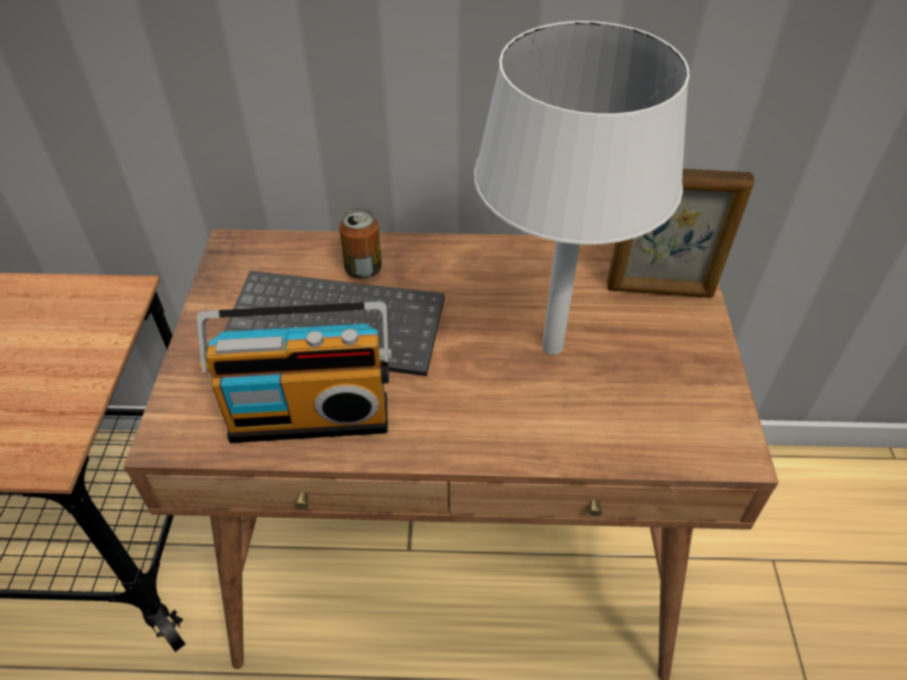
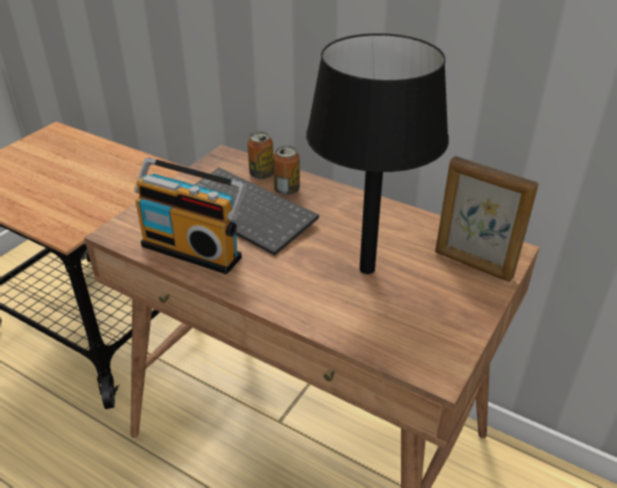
camera: 30 degrees right, 10 degrees down
white table lamp [474,21,690,355] -> black table lamp [306,33,449,274]
none -> can [247,132,274,180]

